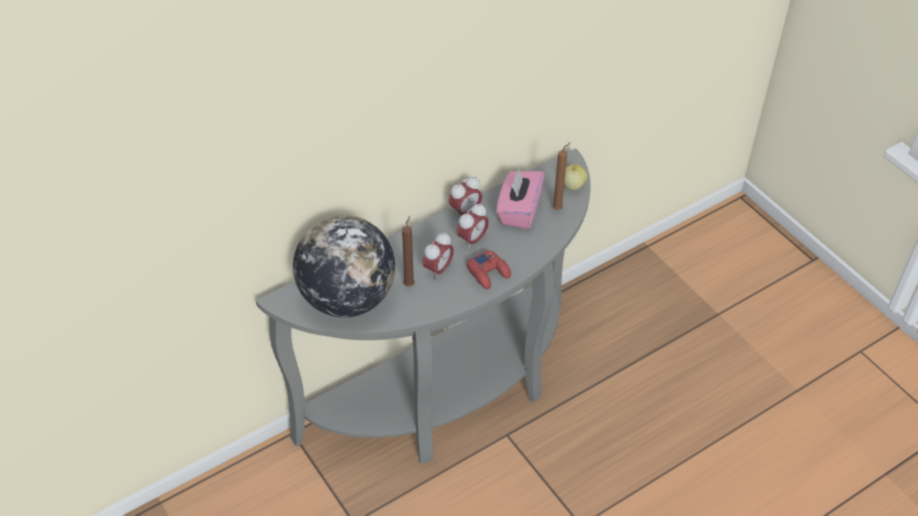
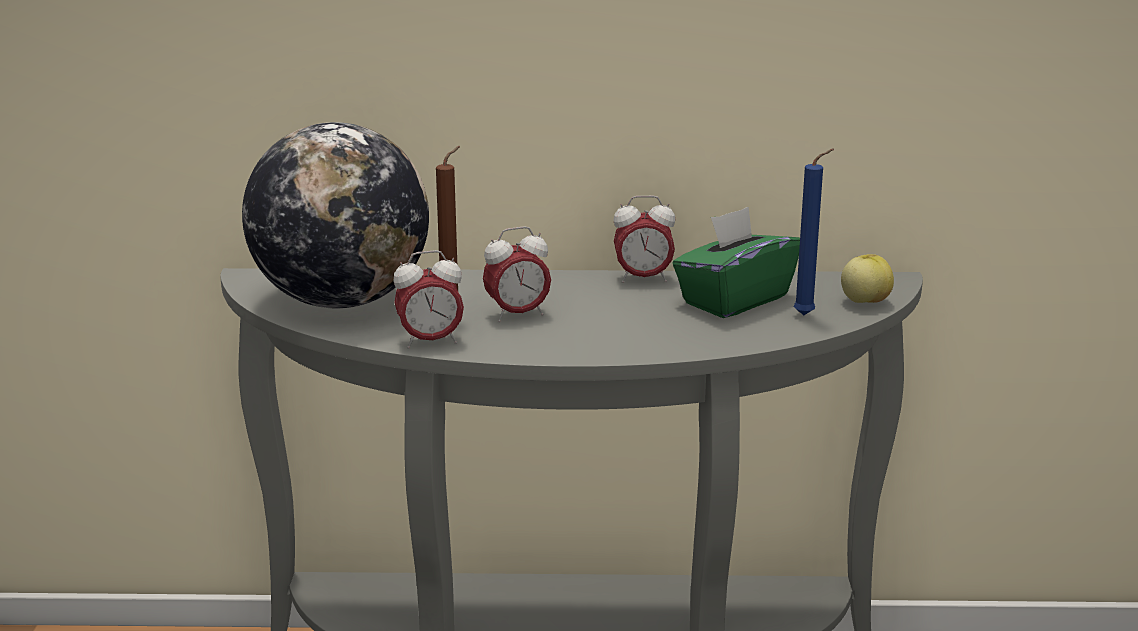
camera: 35 degrees right, 25 degrees down
alarm clock [457,203,489,249] -> alarm clock moved to [393,250,464,349]
red game controller [467,250,511,289] -> none
pink tissue box [496,169,545,229] -> green tissue box [672,207,800,318]
brown candle [552,142,571,210] -> blue candle [794,149,834,315]

